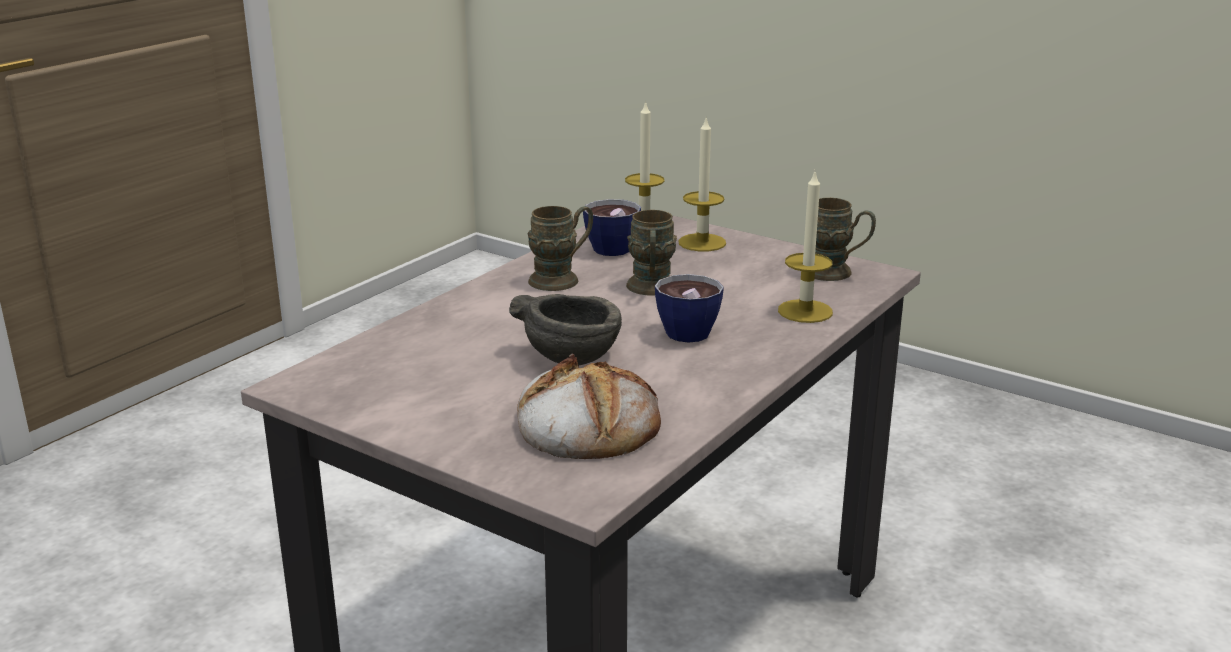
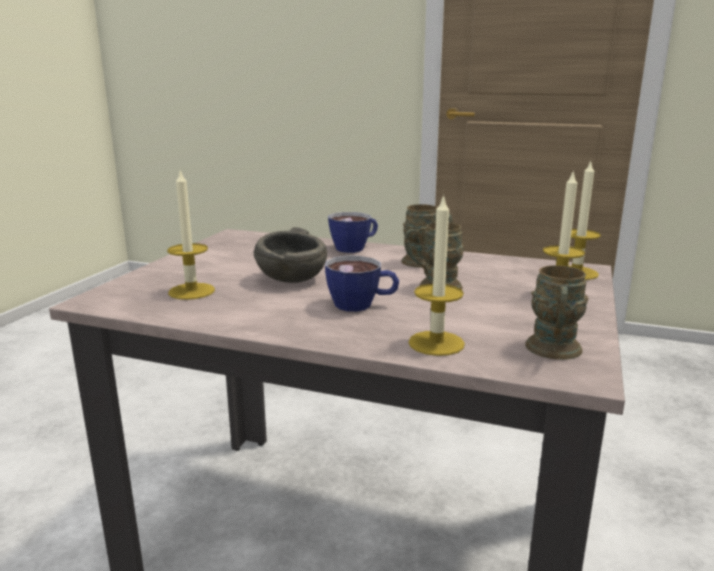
camera: 75 degrees right, 5 degrees down
bread [517,353,661,459] -> candle [167,171,215,300]
cup [583,199,641,256] -> cup moved to [328,212,378,253]

